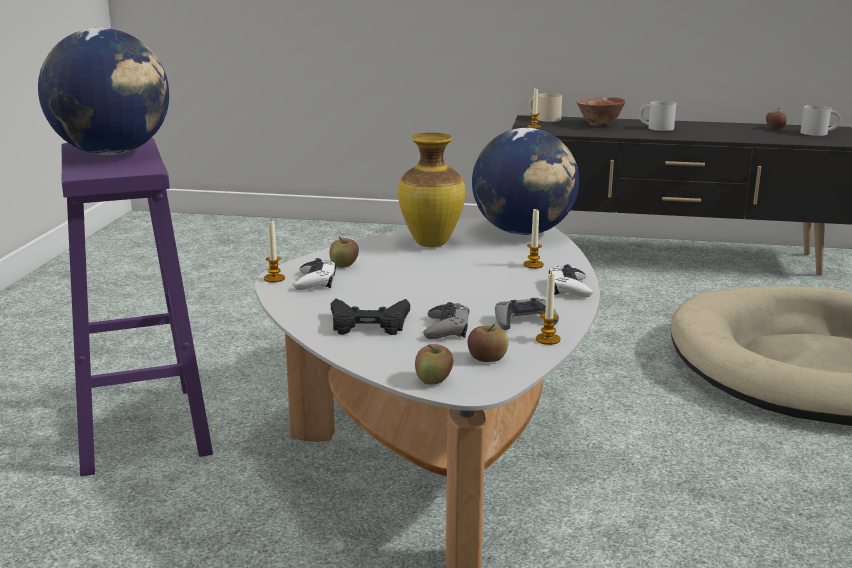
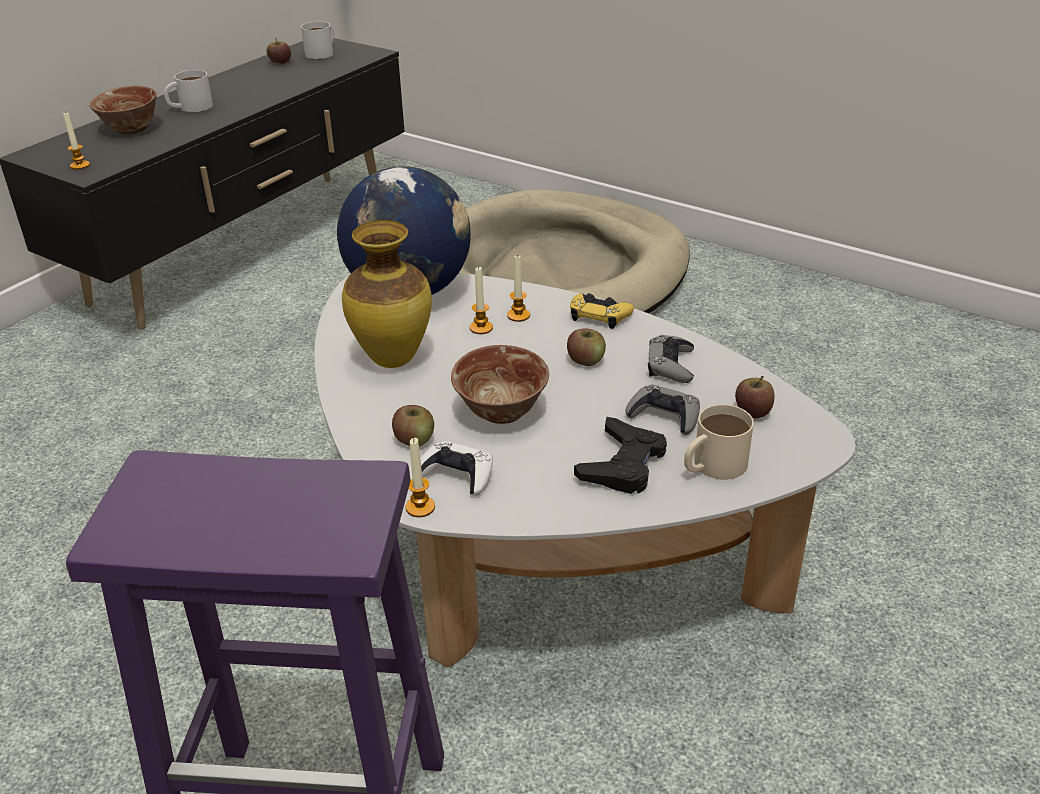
camera: 65 degrees left, 15 degrees up
globe [38,28,169,155] -> none
apple [415,344,453,385] -> apple moved to [567,328,606,366]
beige mug [529,93,562,122] -> beige mug moved to [684,404,754,480]
candle [536,272,560,345] -> candle moved to [470,266,493,334]
white game controller [549,264,593,297] -> yellow game controller [570,293,634,329]
none -> bowl [451,345,549,424]

